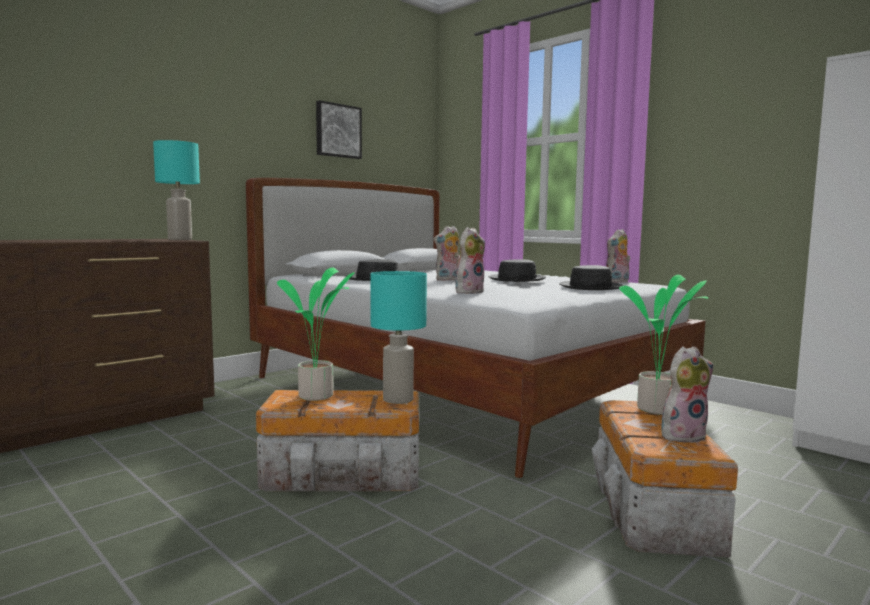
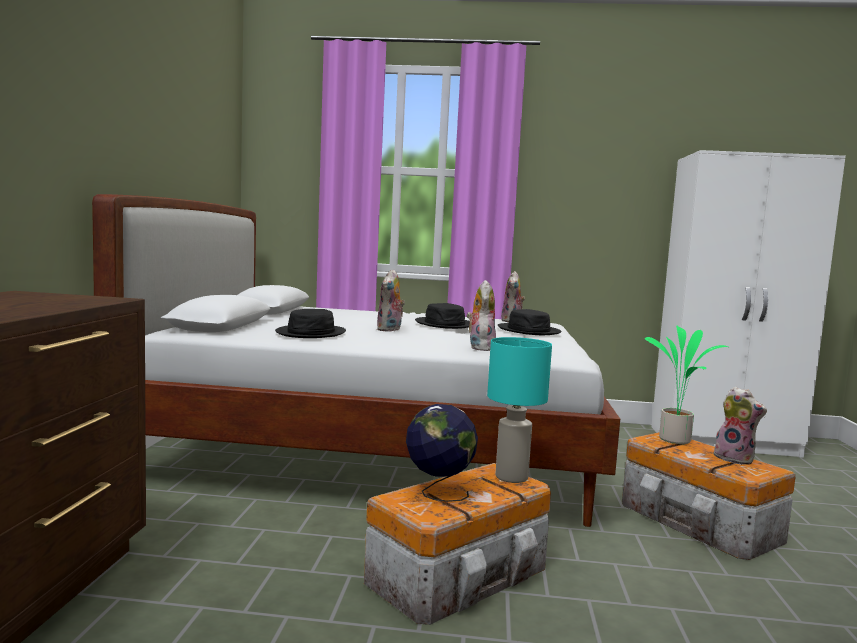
camera: 40 degrees left, 0 degrees up
turquoise table lamp [153,140,200,240] -> none
potted plant [277,268,355,401] -> globe [406,404,478,502]
picture [316,100,362,159] -> none
plush toy [661,346,714,443] -> plush toy turned 105 degrees clockwise [713,386,767,465]

